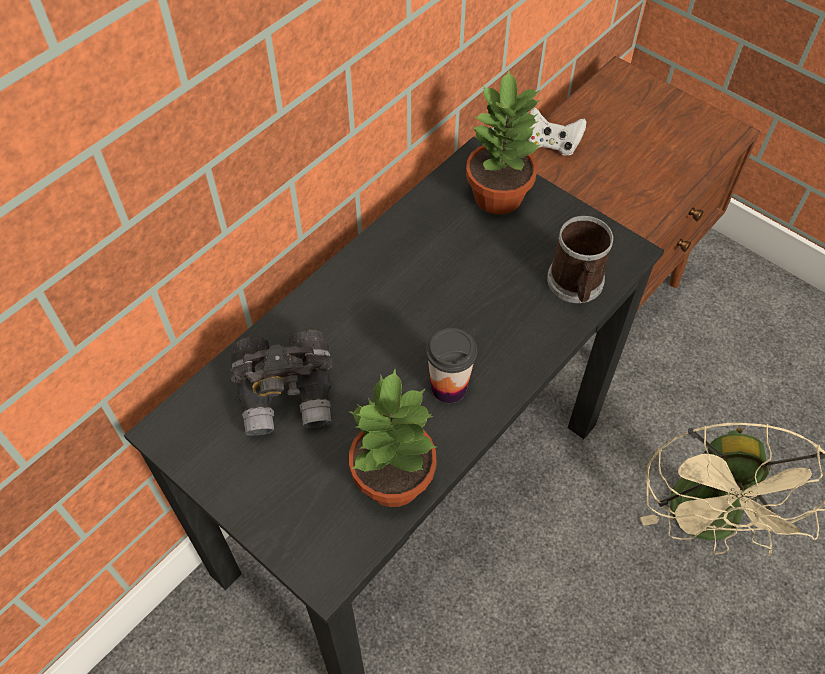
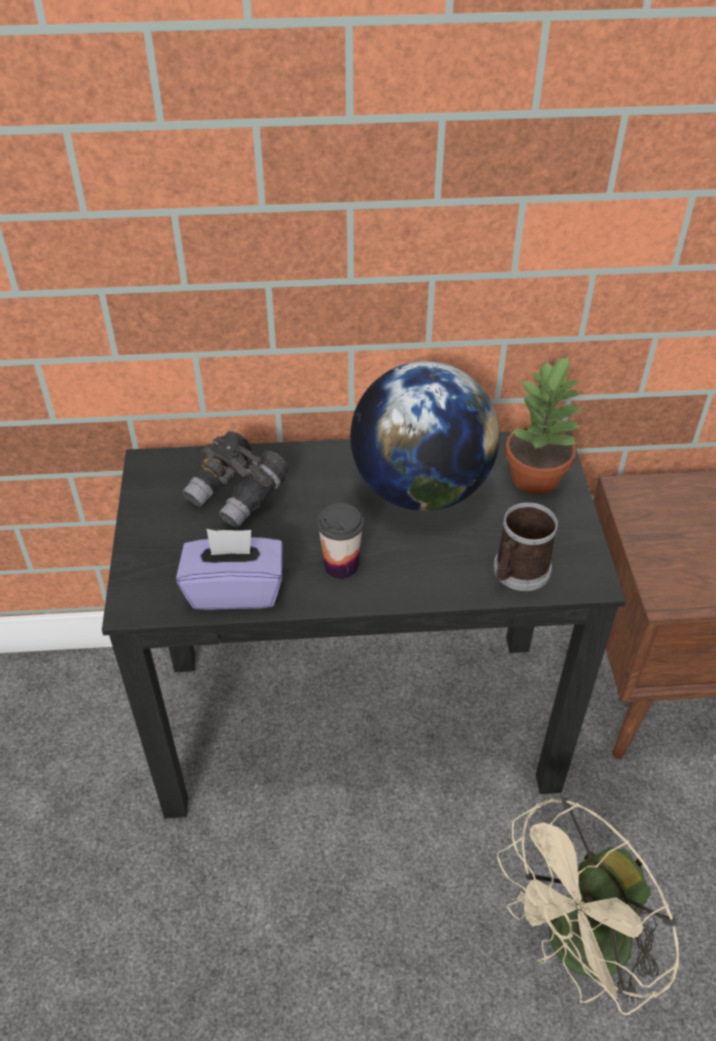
camera: 45 degrees right, 10 degrees down
potted plant [349,370,436,507] -> purple tissue box [176,529,283,610]
white game controller [528,107,586,156] -> none
none -> globe [350,361,500,511]

